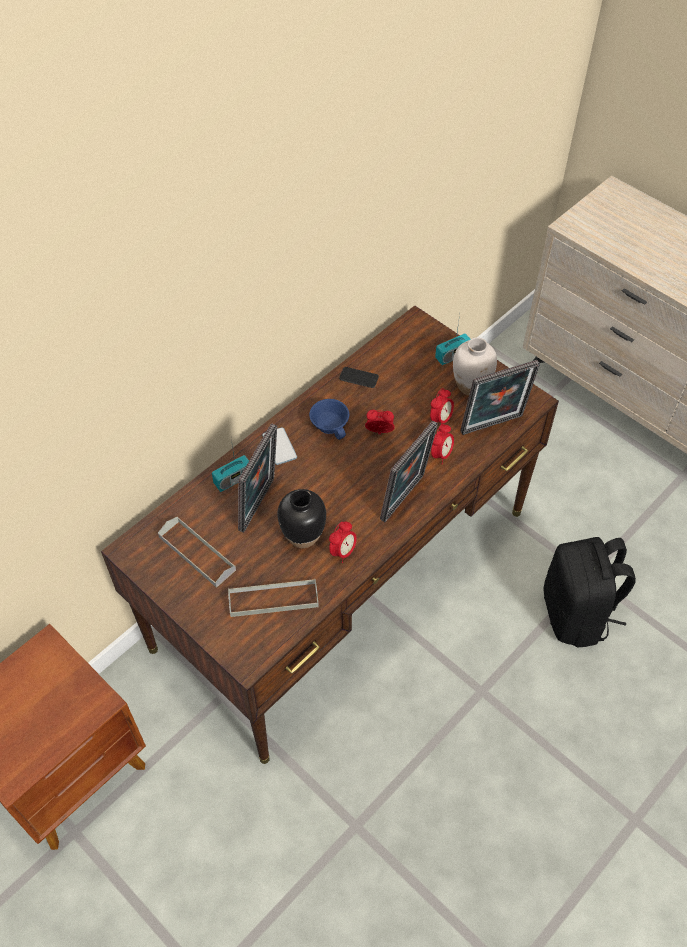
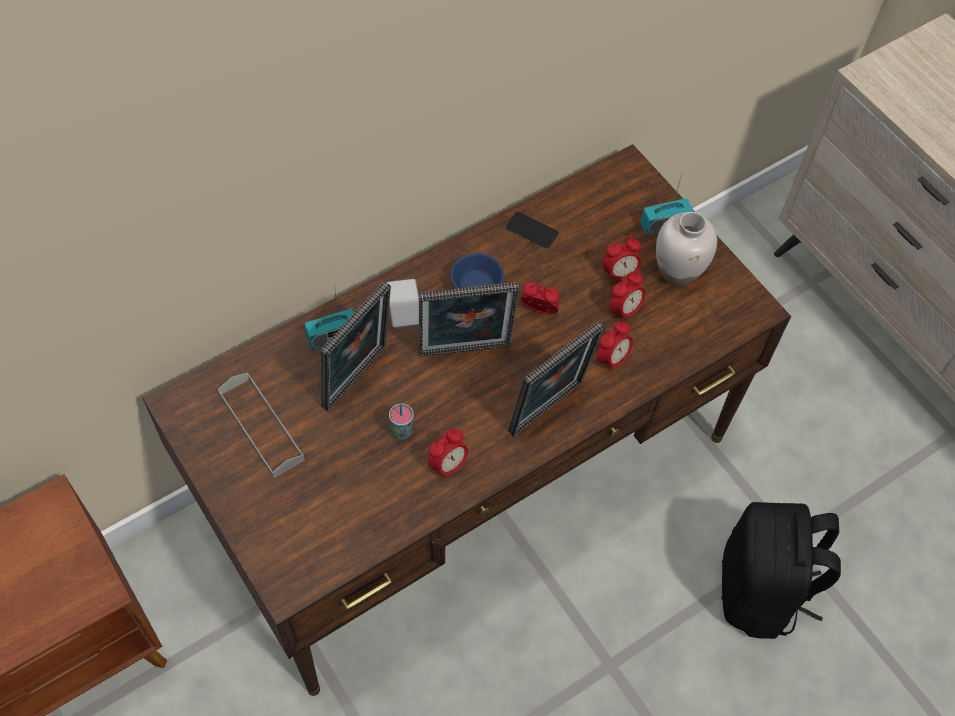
camera: 10 degrees right, 5 degrees up
grey tray [228,579,319,617] -> none
black vase [278,489,326,548] -> cup [389,403,414,440]
picture frame [460,360,540,435] -> picture frame moved to [419,282,519,357]
none -> alarm clock [603,236,641,284]

